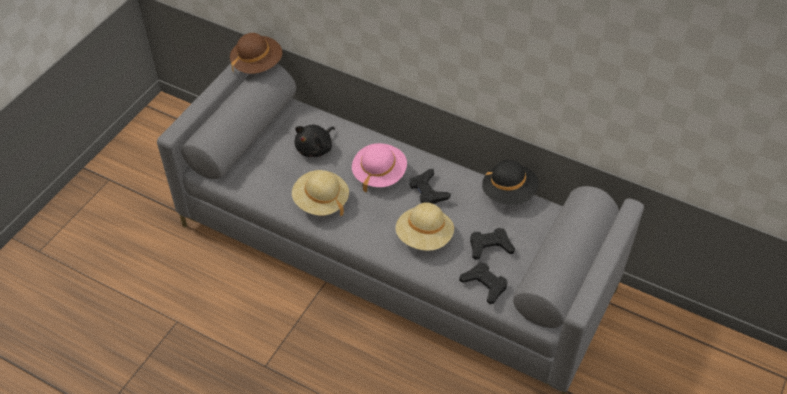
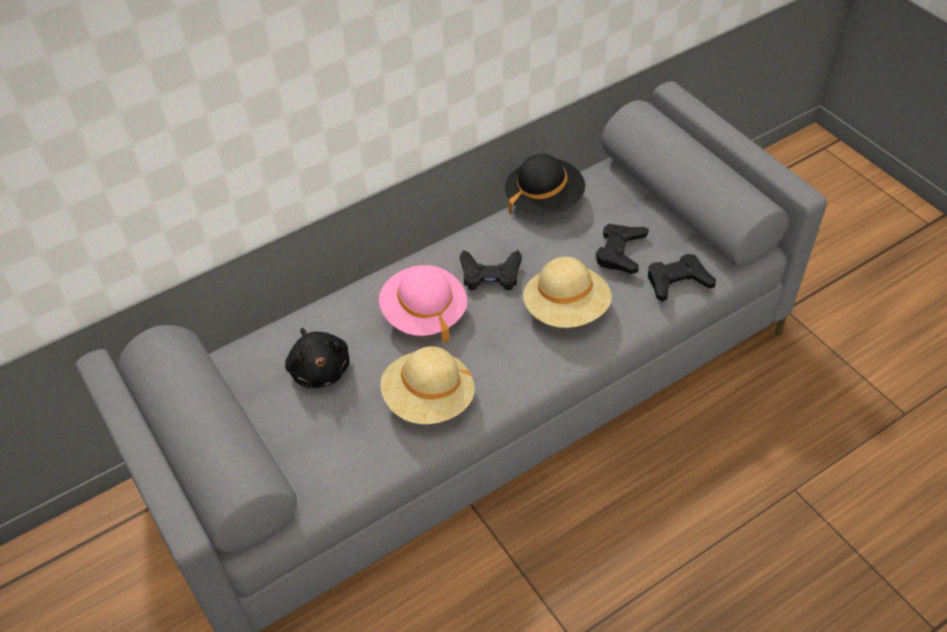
camera: 60 degrees left, 0 degrees up
brown hat [230,33,282,74] -> none

